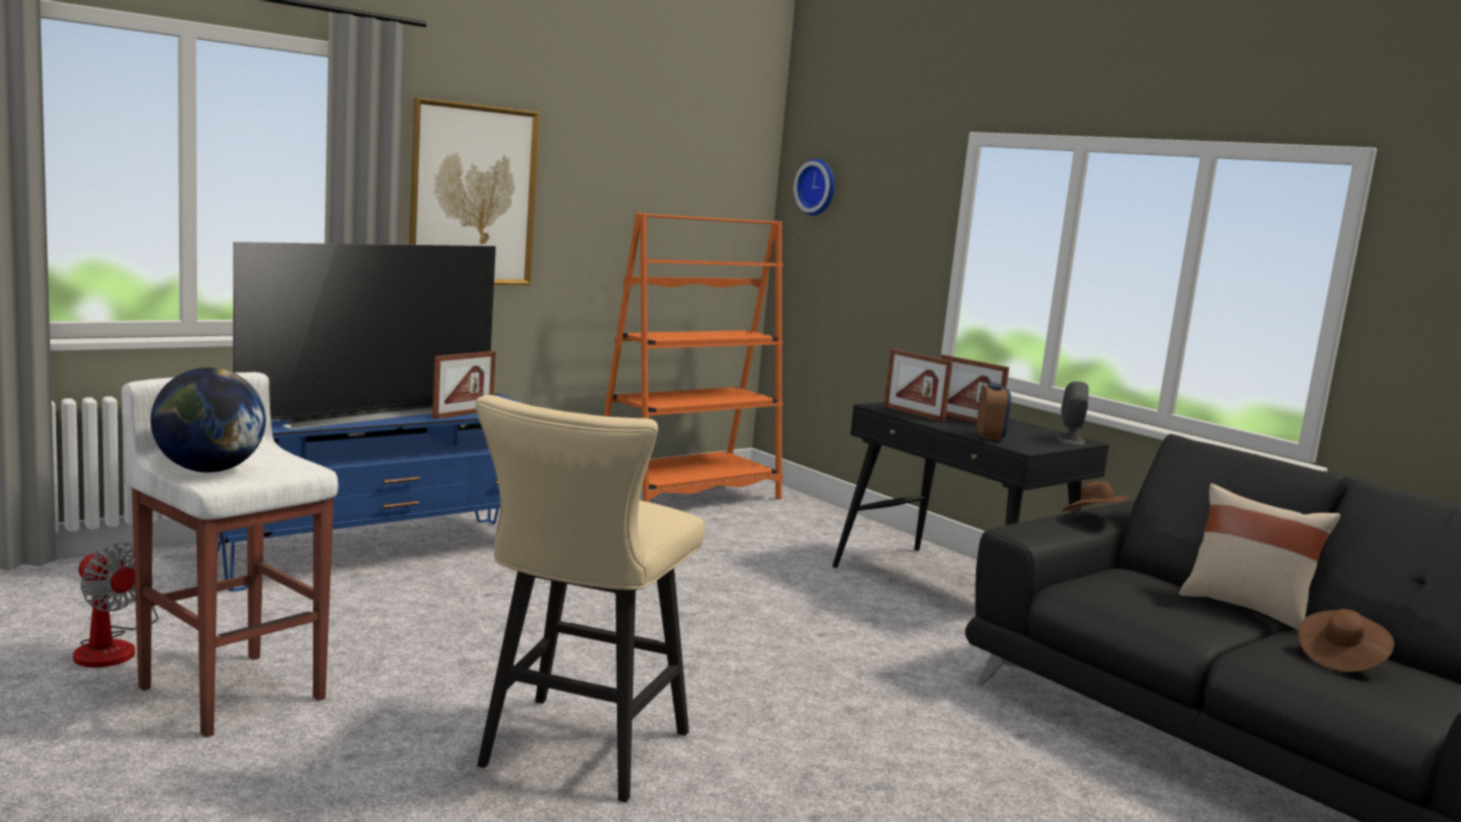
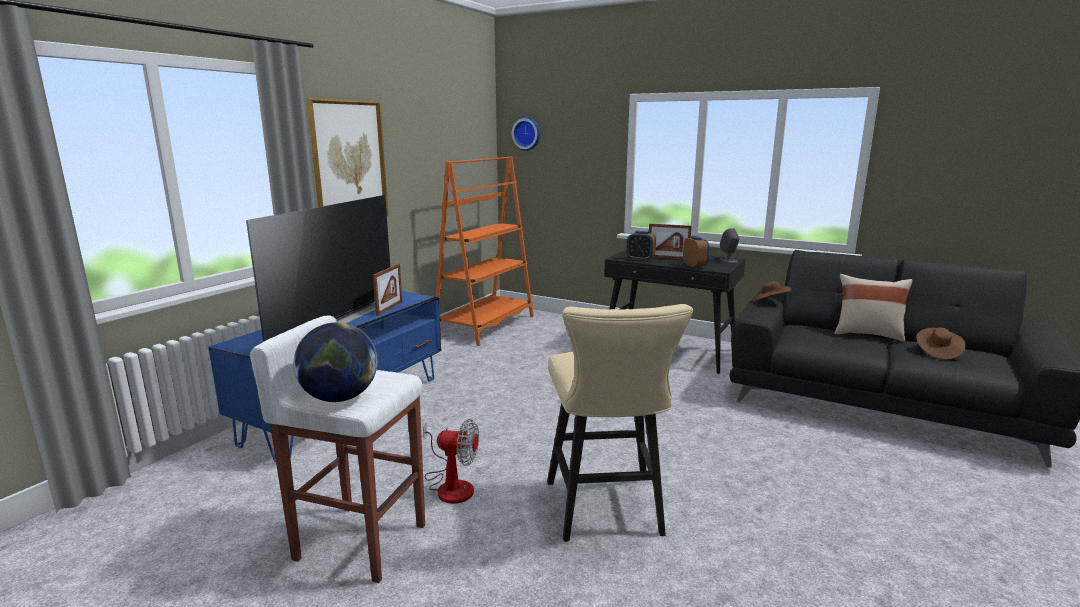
camera: 20 degrees left, 5 degrees up
fan [73,543,158,668] -> fan moved to [423,419,479,504]
picture frame [884,349,953,422] -> alarm clock [626,231,656,261]

